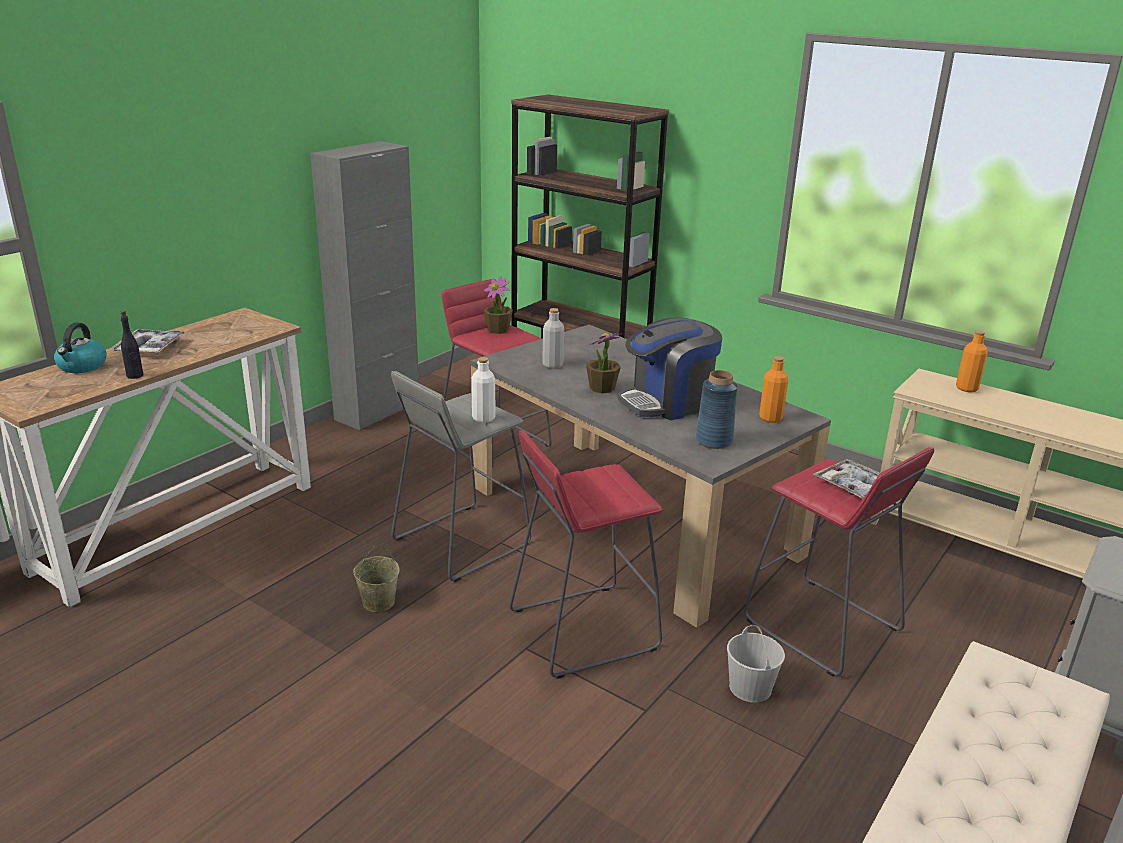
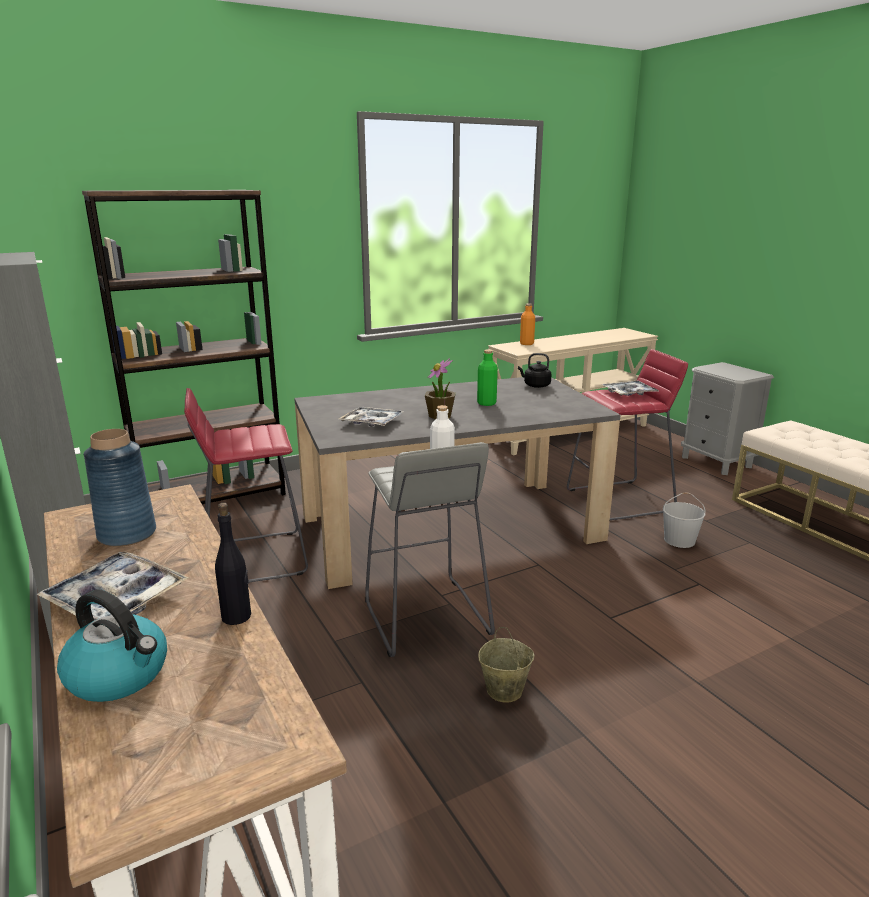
camera: 65 degrees left, 5 degrees down
potted plant [483,277,513,334] -> none
red stool [509,430,663,679] -> none
grey bottle [542,308,564,369] -> tray [339,407,404,427]
coffee machine [617,317,722,420] -> green bottle [477,350,498,406]
blue vase [696,370,738,449] -> blue vase moved to [84,429,156,547]
orange bottle [759,356,788,423] -> black kettle [518,353,552,388]

